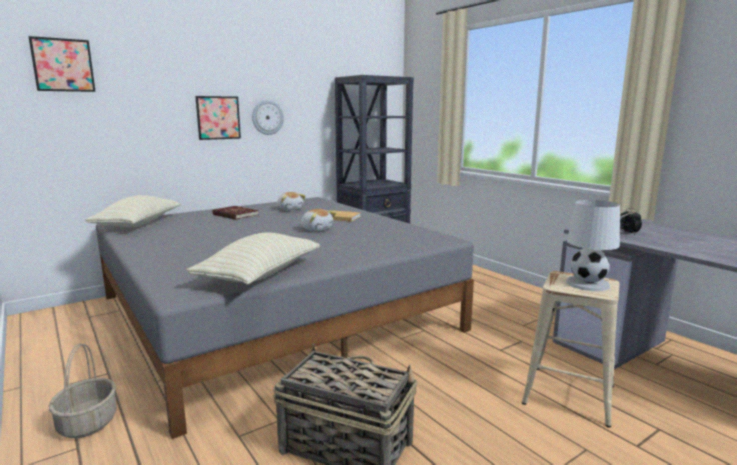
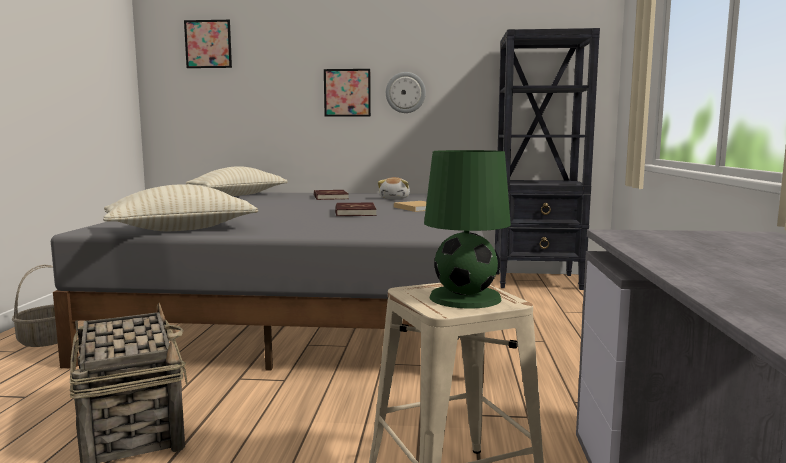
camera: 40 degrees right, 5 degrees down
plush toy [301,209,336,231] -> red book [335,202,376,216]
white table lamp [566,200,620,291] -> green table lamp [424,150,511,309]
alarm clock [620,208,642,235] -> none

